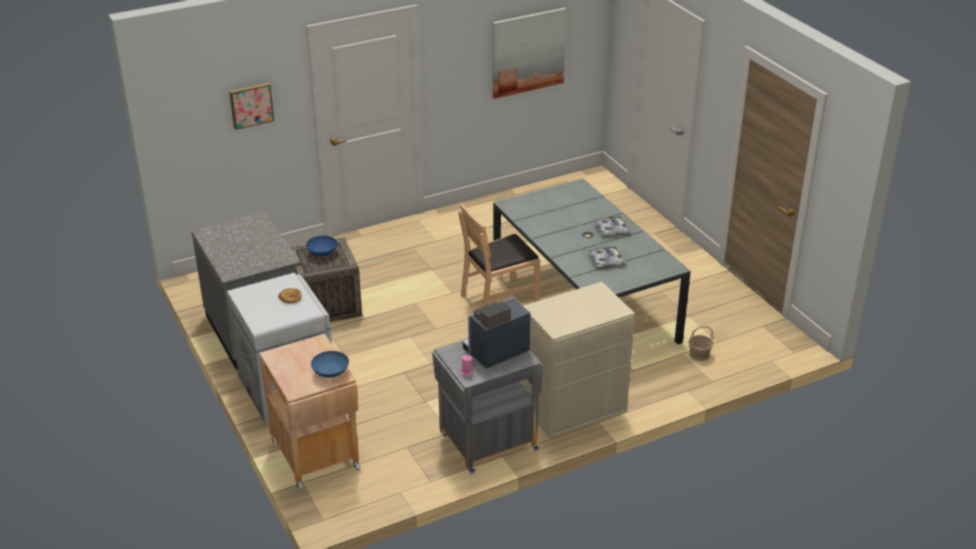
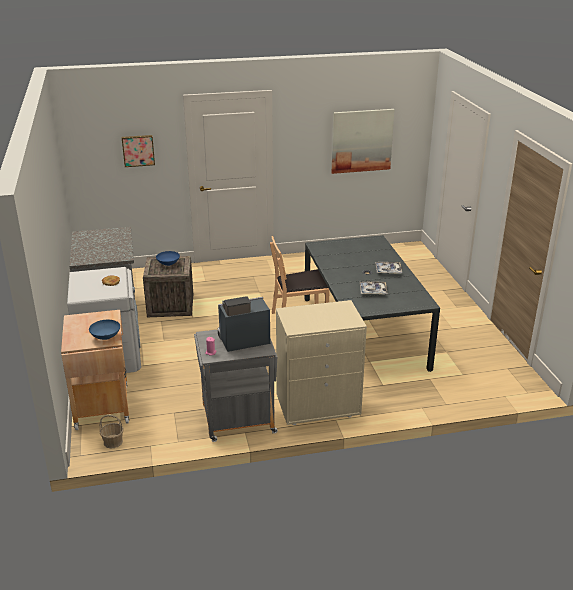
camera: 15 degrees right, 5 degrees down
basket [688,326,714,361] -> basket moved to [100,415,124,448]

